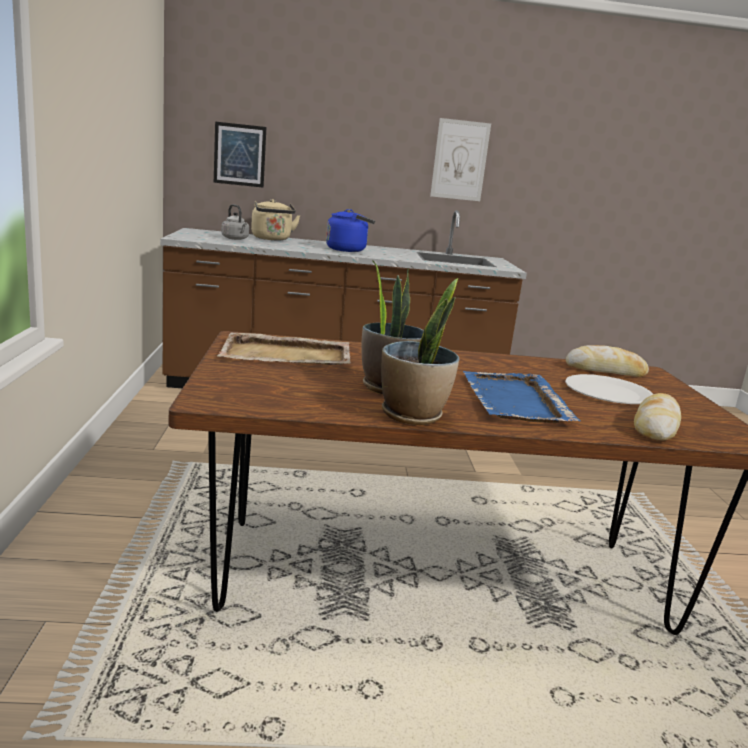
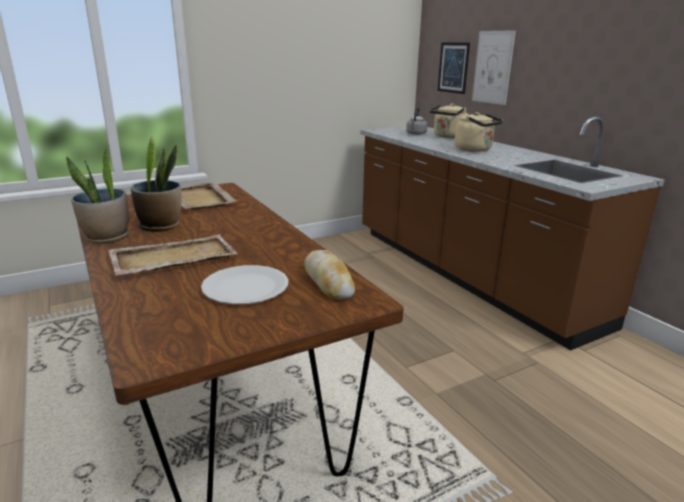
camera: 65 degrees right, 5 degrees up
blue kettle [326,209,375,252] -> beige kettle [454,112,503,152]
picture [430,118,491,201] -> picture moved to [472,30,516,105]
blue tray [463,371,580,423] -> beige tray [109,234,238,275]
bread [634,393,681,441] -> none

